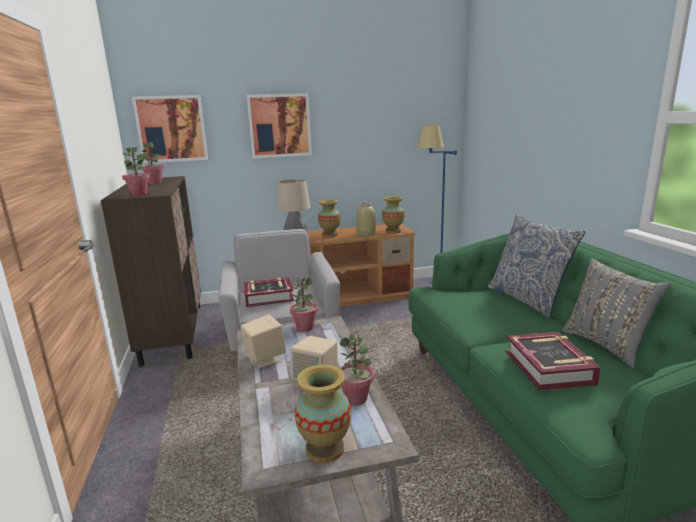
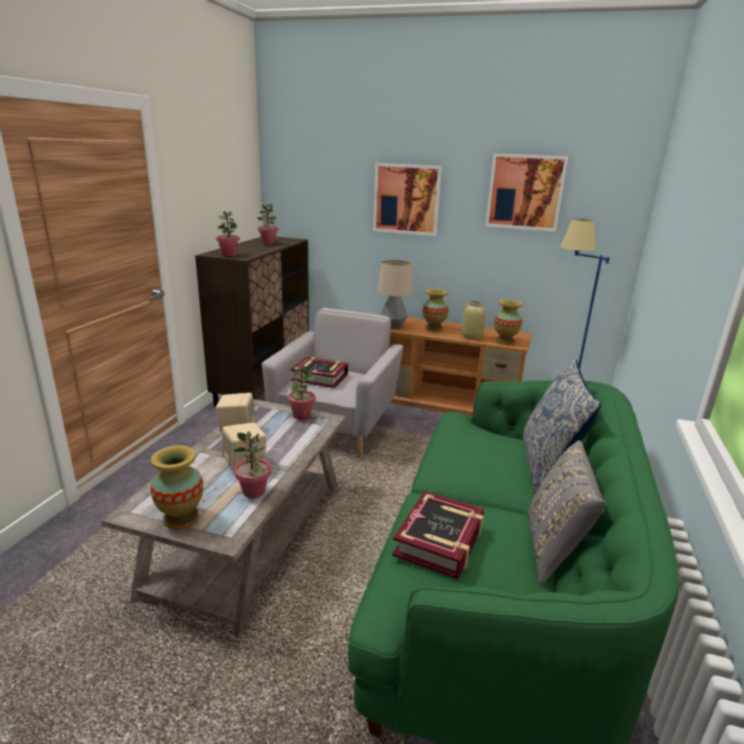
camera: 30 degrees right, 5 degrees up
picture [132,95,208,163] -> picture moved to [485,153,568,232]

